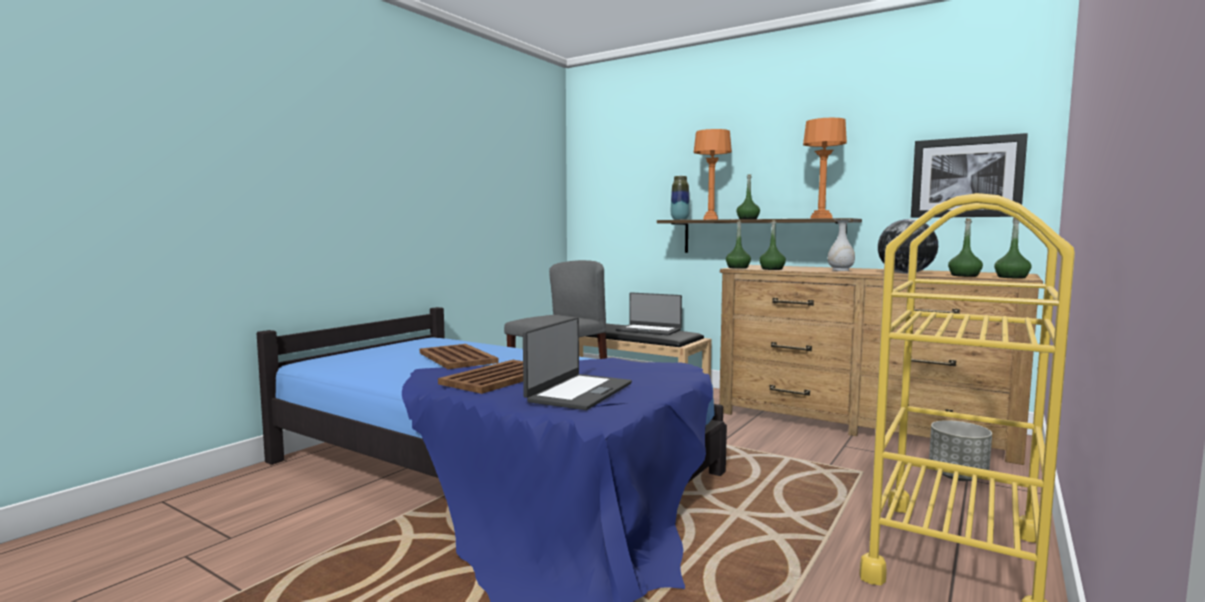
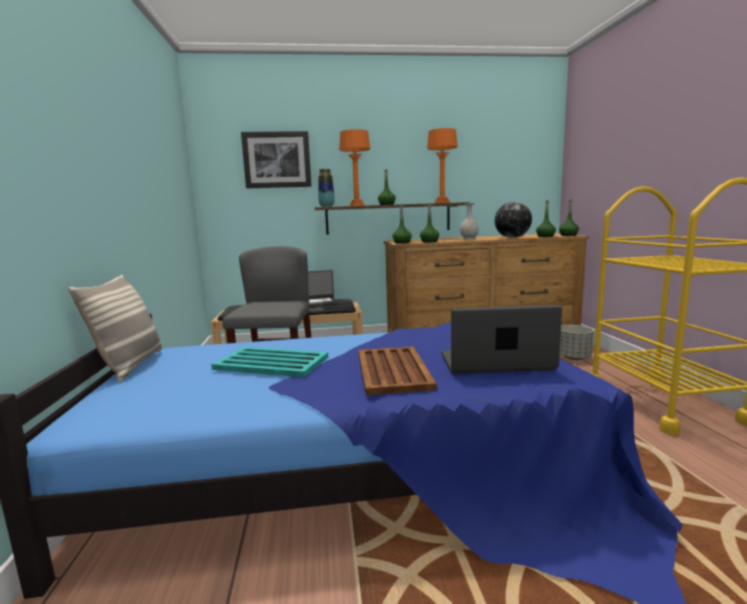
camera: 40 degrees left, 5 degrees up
brown tray [420,344,499,369] -> turquoise tray [211,347,328,378]
laptop [523,317,632,410] -> laptop turned 75 degrees counterclockwise [441,305,562,374]
picture [911,133,1028,218] -> picture moved to [241,131,312,188]
none -> pillow [68,275,162,382]

